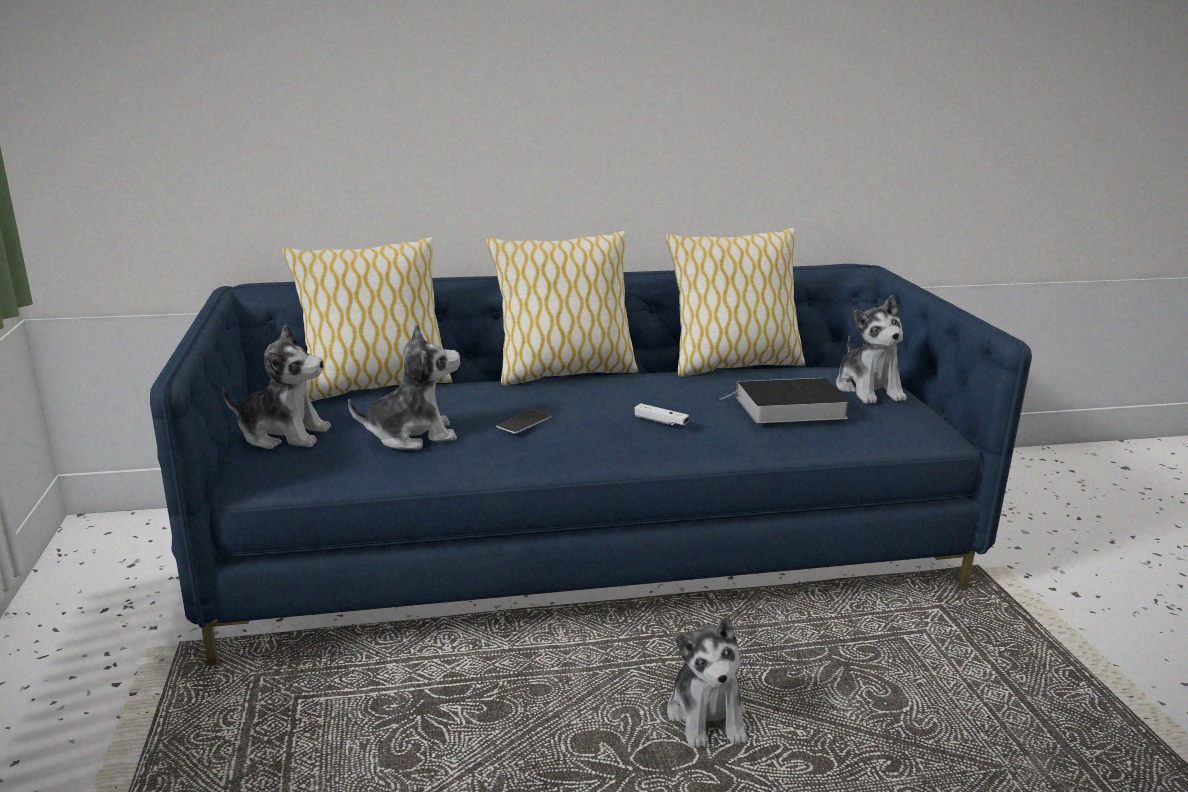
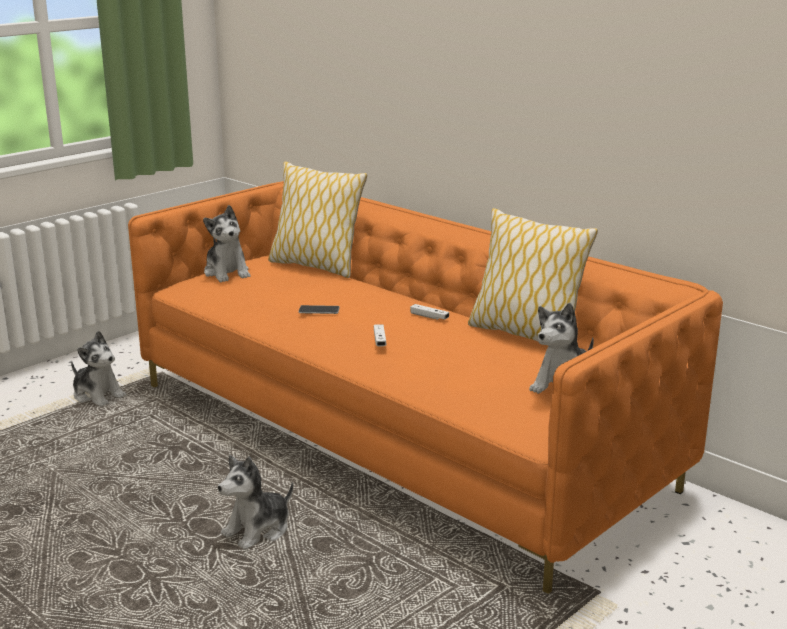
camera: 55 degrees right, 0 degrees up
blue sofa [150,264,1032,666] -> orange sofa [128,181,723,594]
plush toy [348,324,460,449] -> plush toy moved to [71,331,126,406]
pillow [486,230,638,386] -> none
book [720,378,850,423] -> none
none -> white game controller [410,304,449,320]

